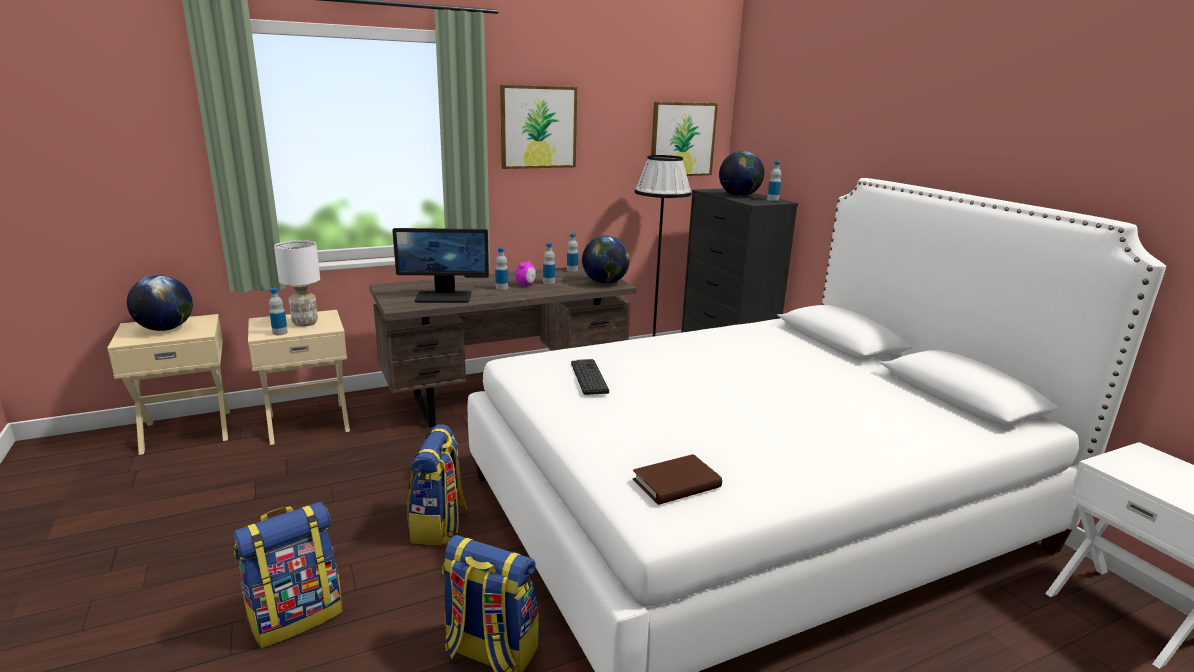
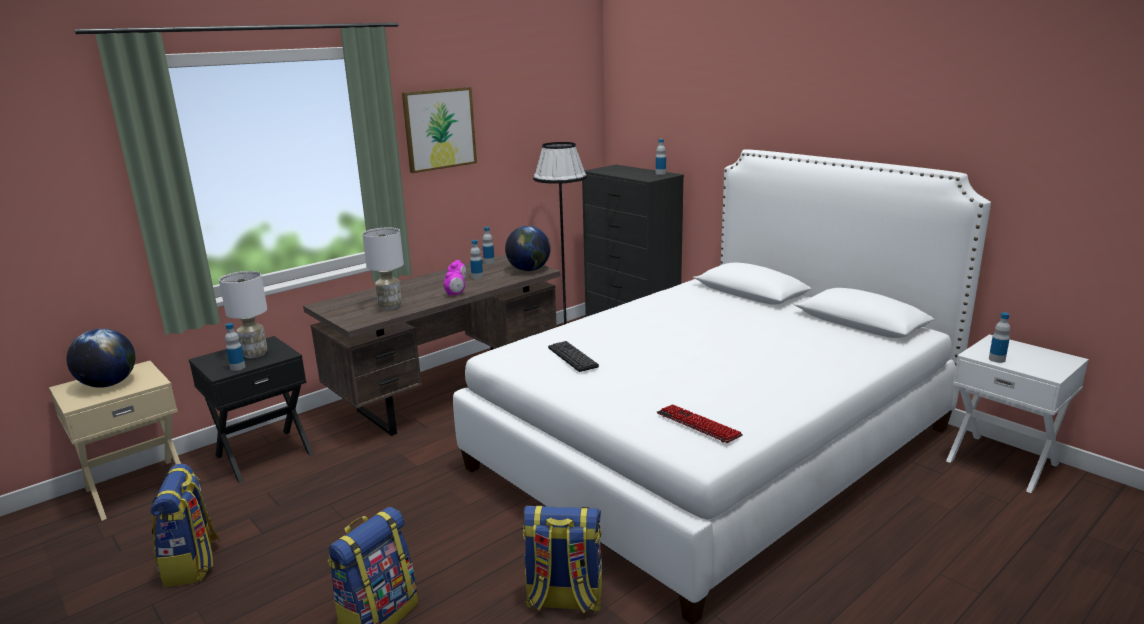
camera: 15 degrees left, 0 degrees up
beige nightstand [248,310,350,445] -> black nightstand [189,336,314,483]
monitor [392,228,489,303] -> white table lamp [362,227,404,310]
backpack [407,424,467,545] -> backpack moved to [150,464,221,587]
bottle [495,247,508,290] -> bottle moved to [989,312,1010,363]
brown book [633,454,722,505] -> keyboard [657,404,743,443]
picture [651,102,718,176] -> none
globe [719,151,764,196] -> none
none -> alarm clock [444,270,465,296]

